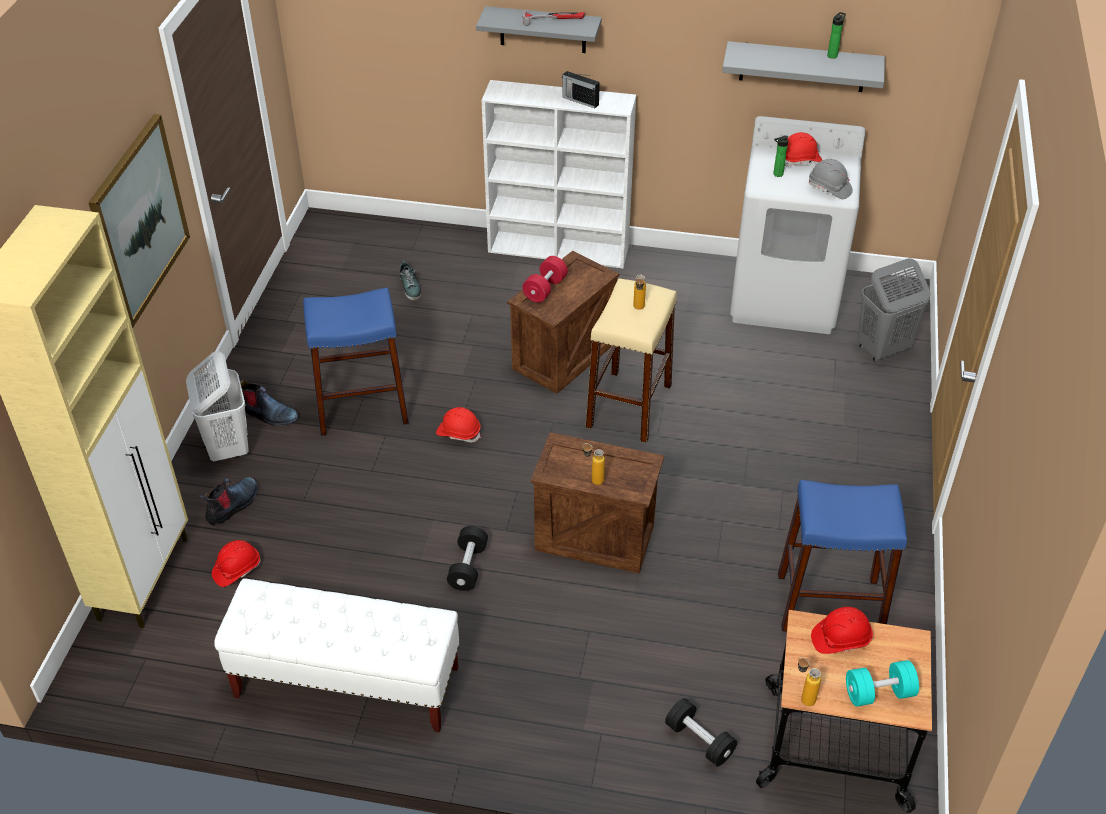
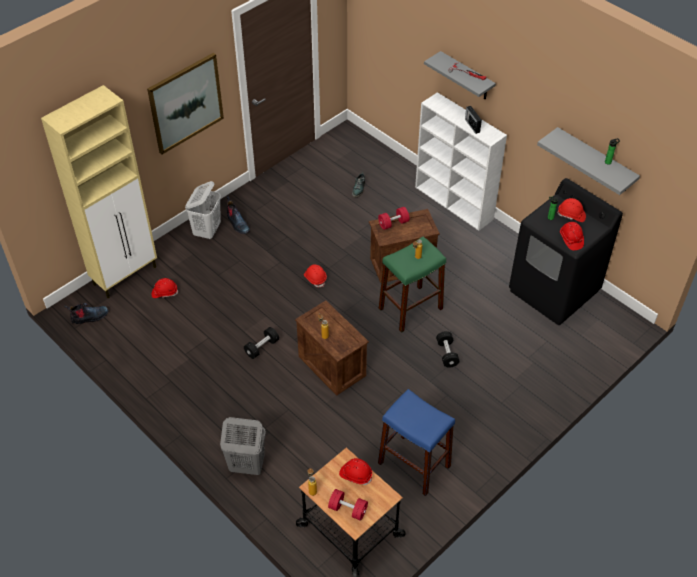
camera: 35 degrees right, 5 degrees up
boot [198,477,258,526] -> boot moved to [64,303,109,324]
white bench [214,578,460,732] -> none
blue stool [303,288,409,436] -> none
beige stool [586,278,677,443] -> green stool [379,236,446,333]
black dumbbell [665,698,737,767] -> black dumbbell moved to [436,331,459,368]
white washing machine [730,116,865,334] -> black washing machine [509,178,623,325]
grey hard hat [809,159,853,199] -> red hard hat [560,222,584,250]
turquoise dumbbell [846,660,919,707] -> red dumbbell [328,489,368,521]
grey laundry basket [858,258,931,362] -> grey laundry basket moved to [220,417,266,475]

